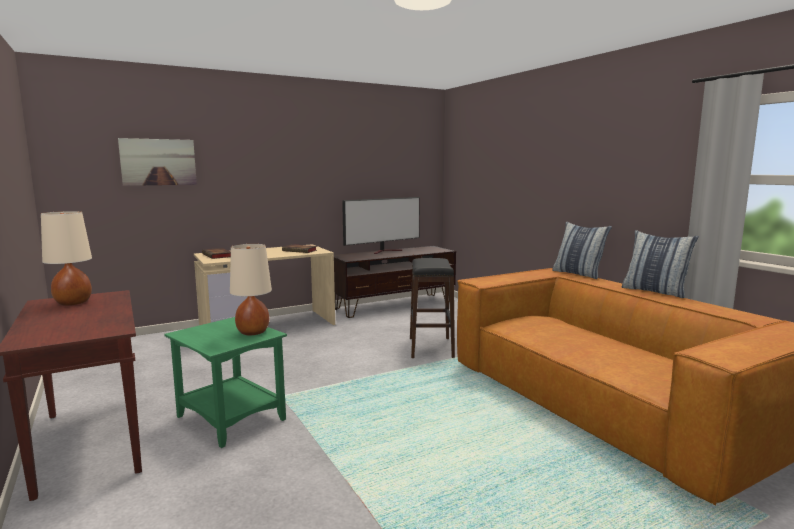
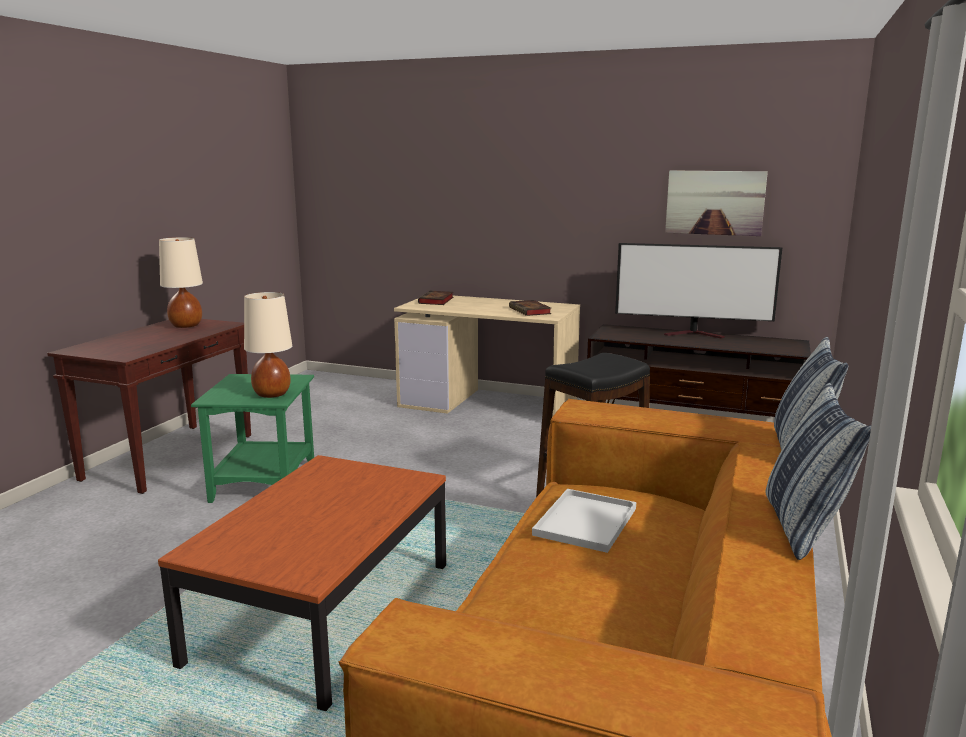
camera: 50 degrees right, 5 degrees up
picture [118,138,197,186] -> picture moved to [665,170,768,236]
none -> brown coffee table [158,455,446,711]
none -> white tray [532,489,636,553]

